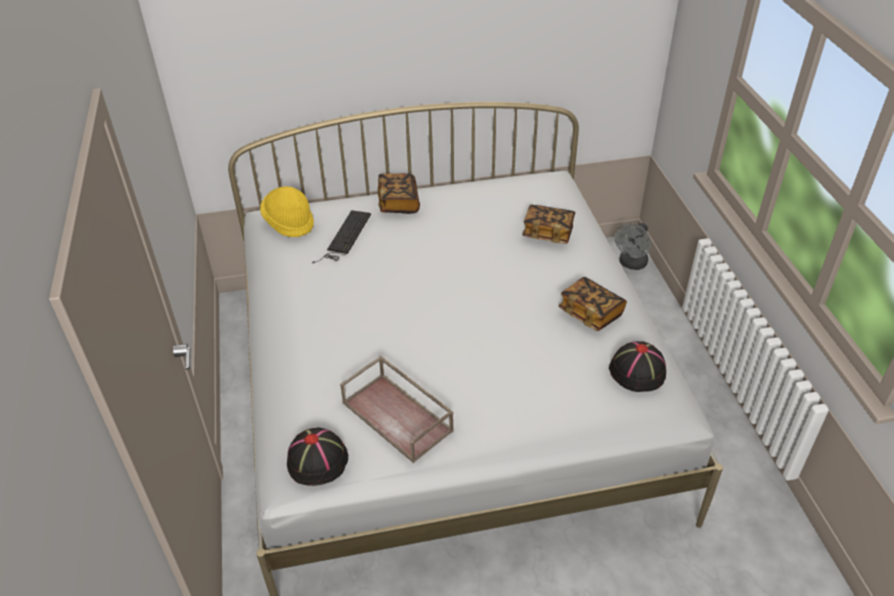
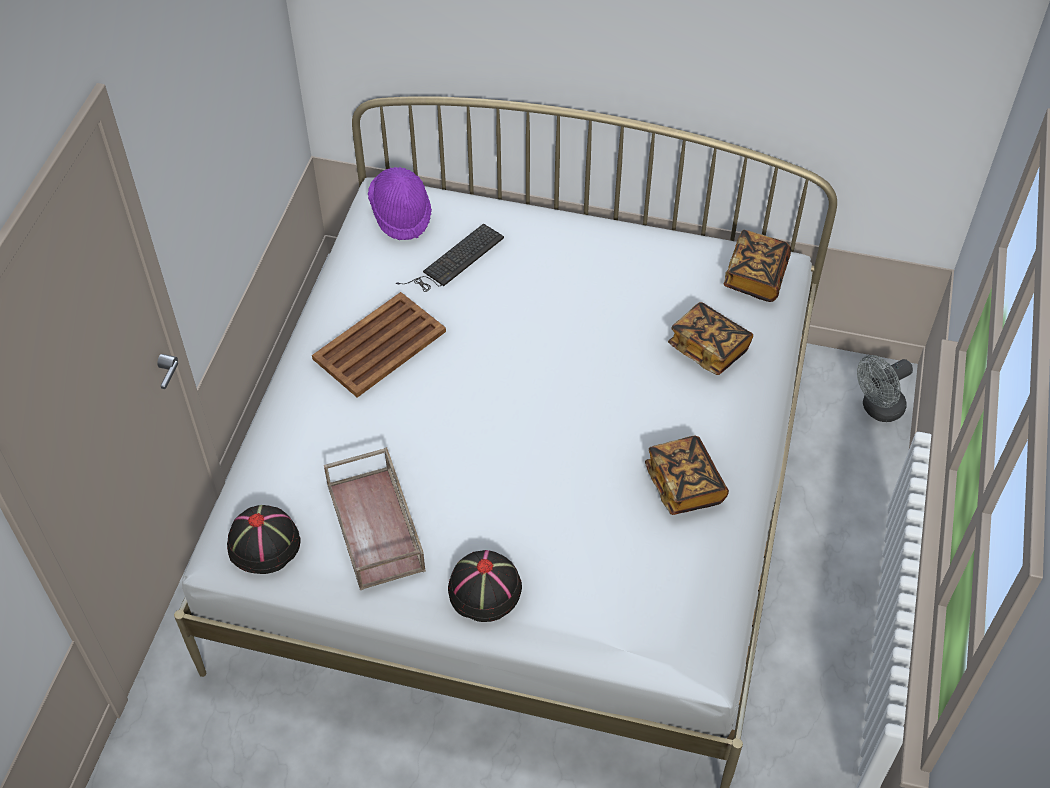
camera: 25 degrees right, 10 degrees up
yellow hat [260,186,314,237] -> purple hat [368,167,432,240]
book [378,173,420,214] -> book moved to [724,230,791,302]
black hat [609,341,666,392] -> black hat moved to [448,550,522,622]
none -> brown tray [312,292,446,398]

